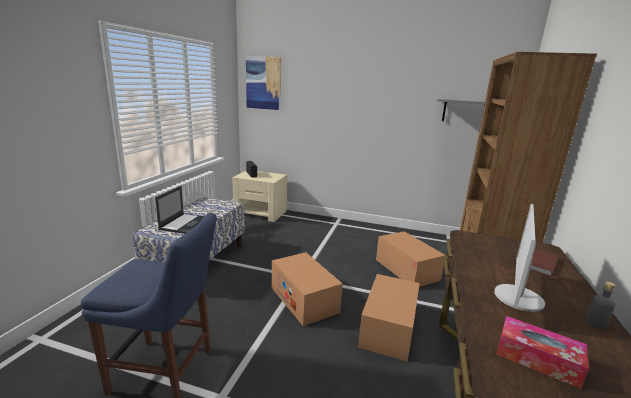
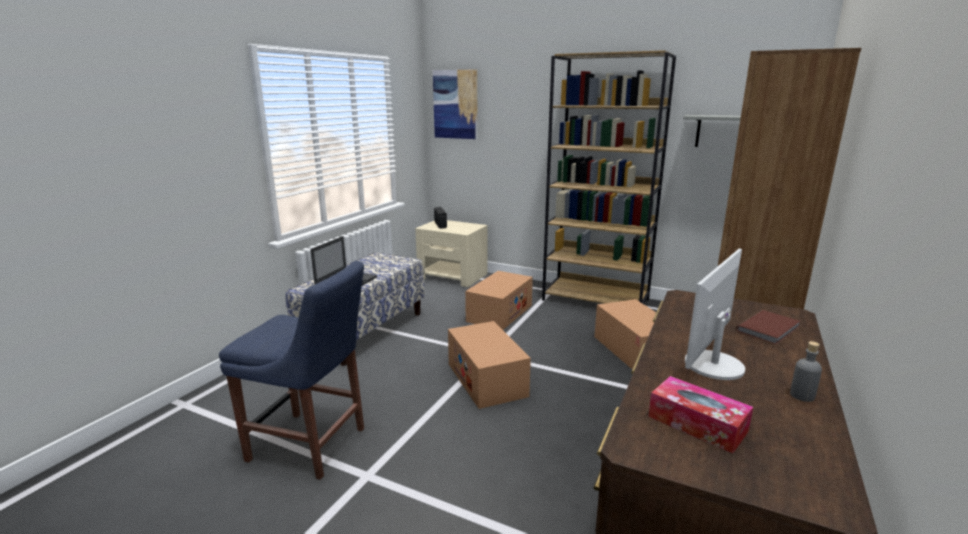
camera: 10 degrees right, 0 degrees up
cardboard box [358,274,420,361] -> cardboard box moved to [465,271,533,330]
none -> brown bookcase [542,50,676,304]

